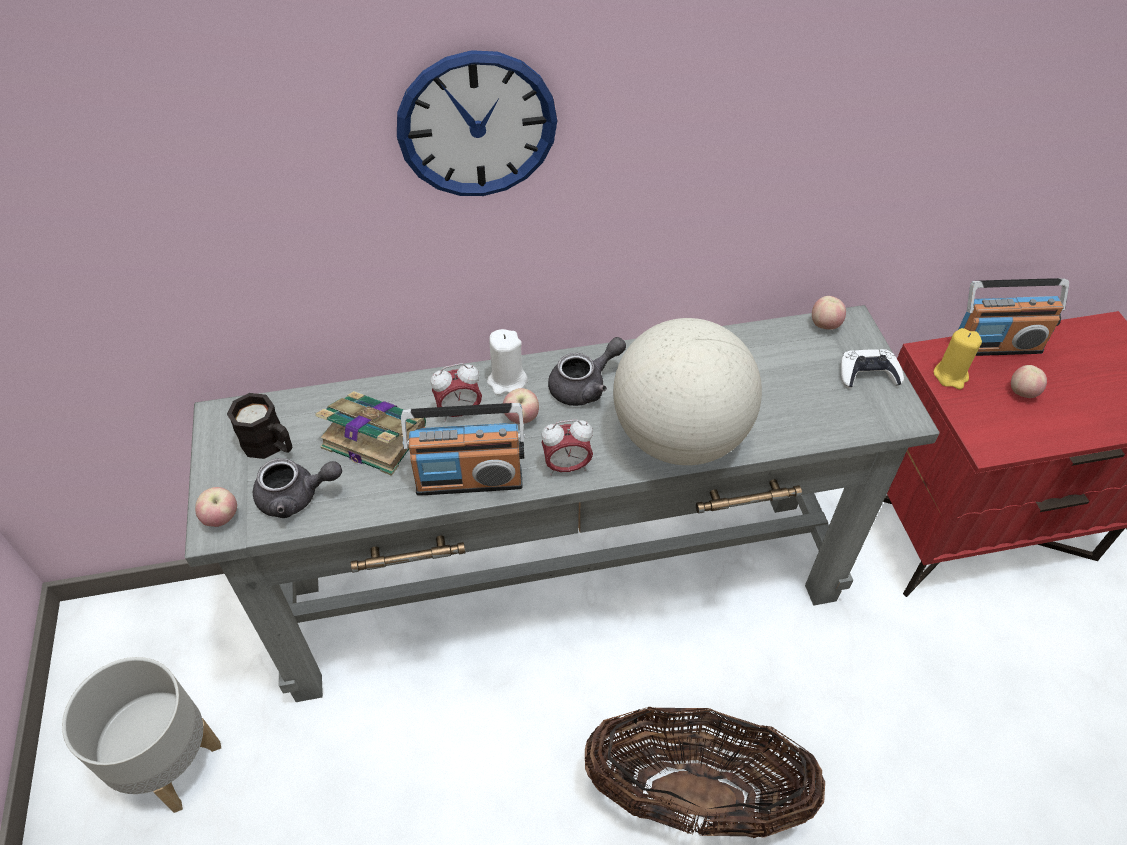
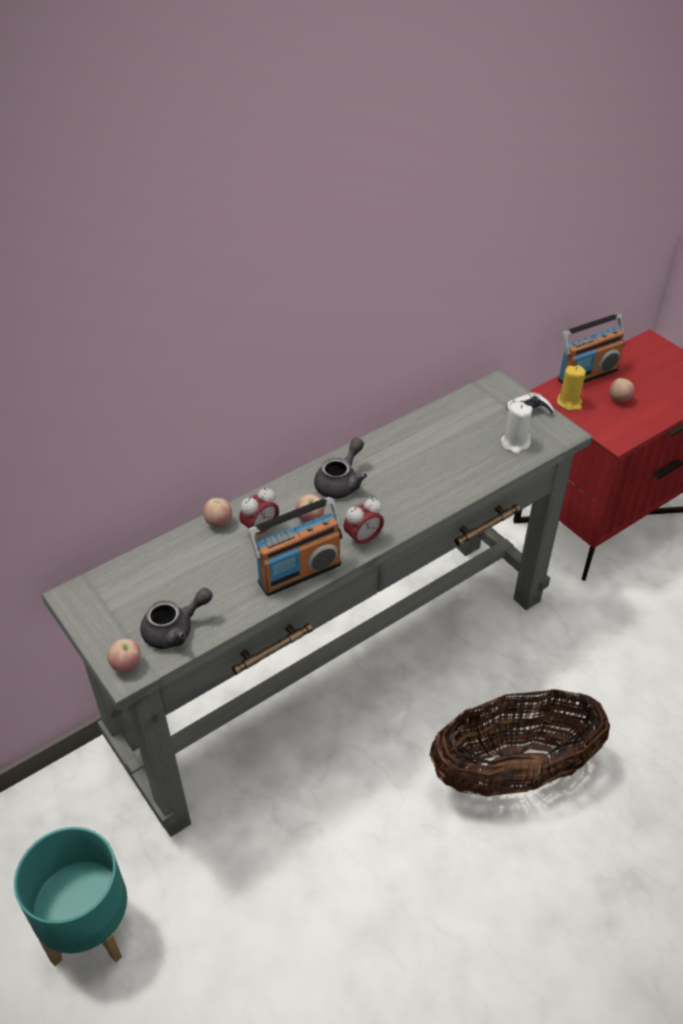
camera: 25 degrees left, 5 degrees down
grey planter [62,657,221,813] -> turquoise planter [14,827,128,966]
black mug [227,393,292,459] -> none
book [315,391,426,476] -> none
wall clock [397,50,557,196] -> none
white candle [487,329,528,395] -> white candle moved to [501,402,533,454]
globe [613,318,762,465] -> none
apple [812,296,846,330] -> apple moved to [203,498,232,527]

